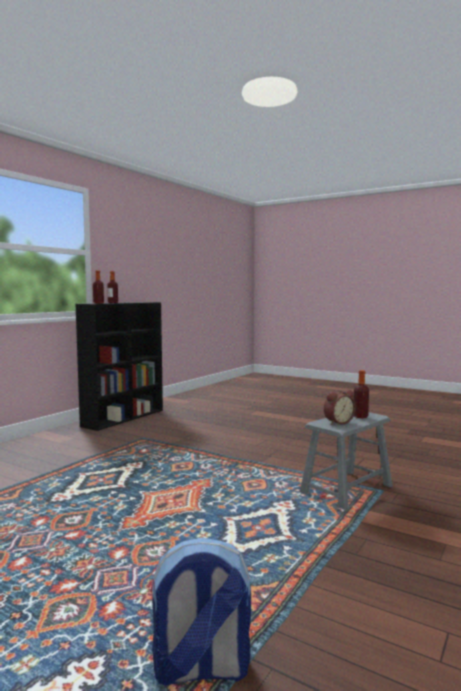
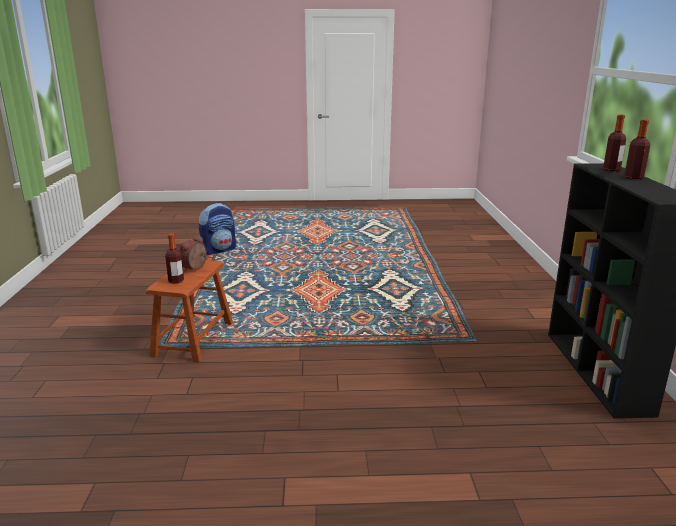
camera: 145 degrees right, 15 degrees up
grey stool [300,412,393,510] -> brown stool [145,260,233,363]

